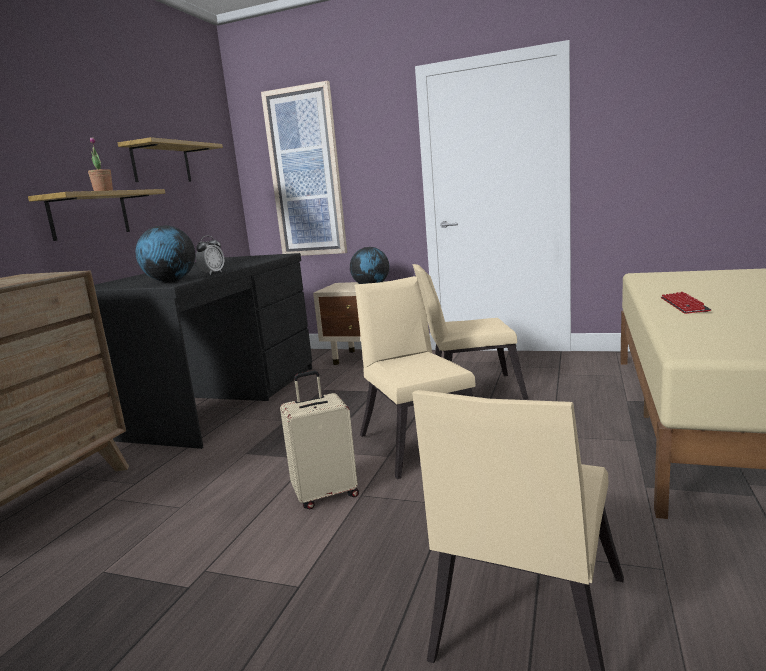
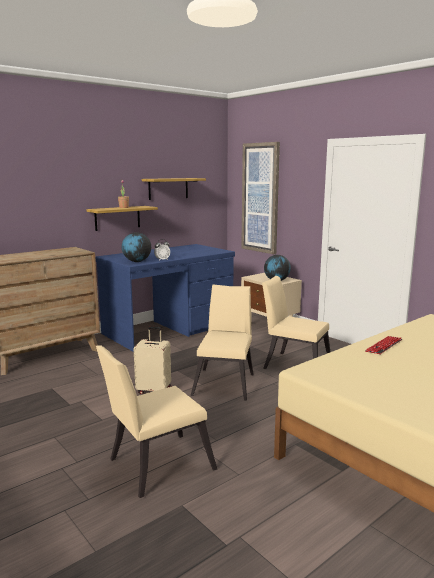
camera: 30 degrees right, 0 degrees up
black desk [94,253,312,449] -> blue desk [96,244,235,352]

